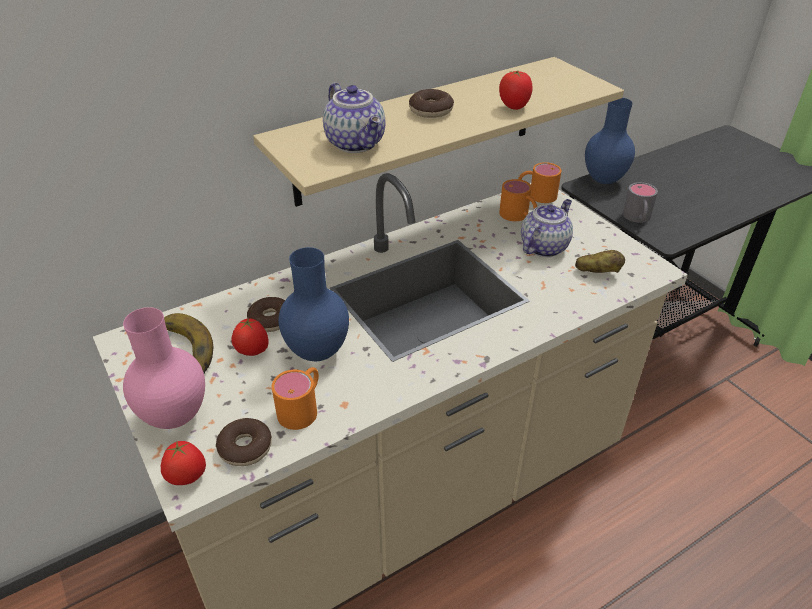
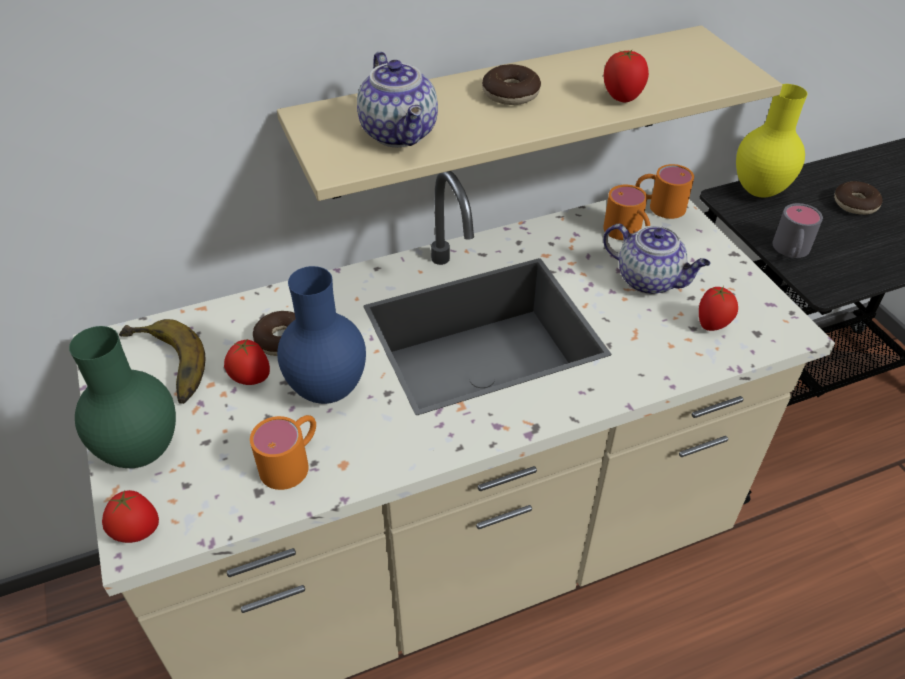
camera: 10 degrees right, 5 degrees up
pink vase [123,307,205,429] -> green vase [69,326,176,468]
donut [216,418,272,466] -> donut moved to [834,181,883,215]
teapot [521,199,573,257] -> teapot turned 75 degrees clockwise [603,224,710,294]
potato [575,250,625,273] -> tomato [699,286,738,331]
blue vase [585,98,635,184] -> yellow vase [736,84,808,198]

